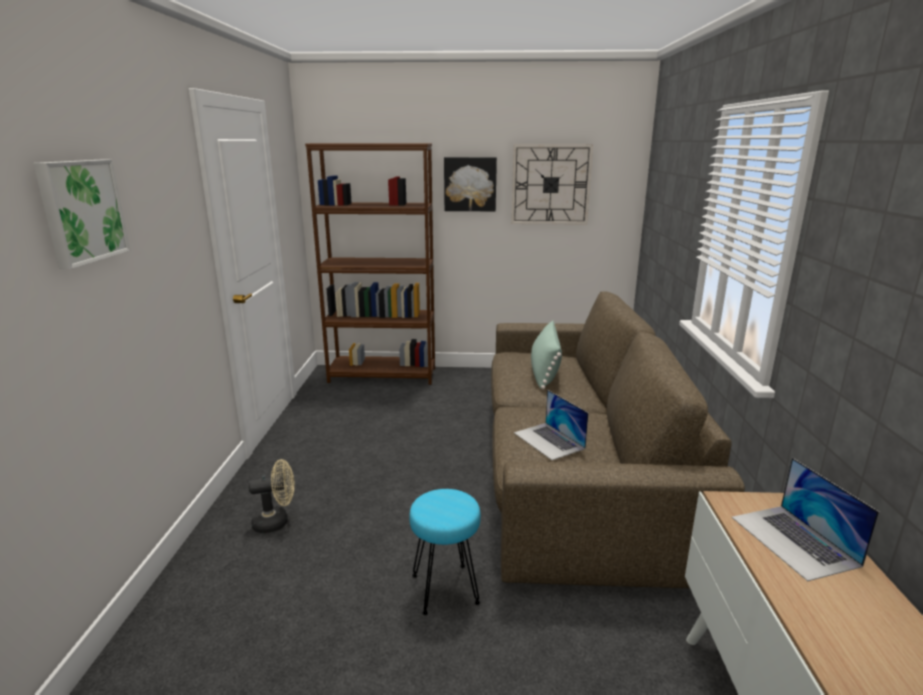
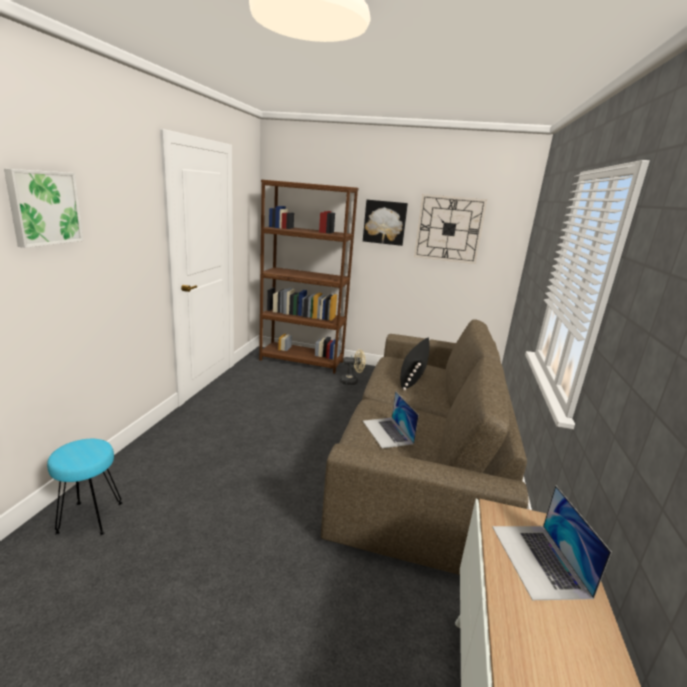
camera: 10 degrees right, 0 degrees up
beige fan [248,459,295,533] -> beige fan moved to [340,350,365,385]
turquoise stool [409,489,481,615] -> turquoise stool moved to [47,439,123,535]
green pillow [531,321,562,389] -> black pillow [400,337,430,391]

